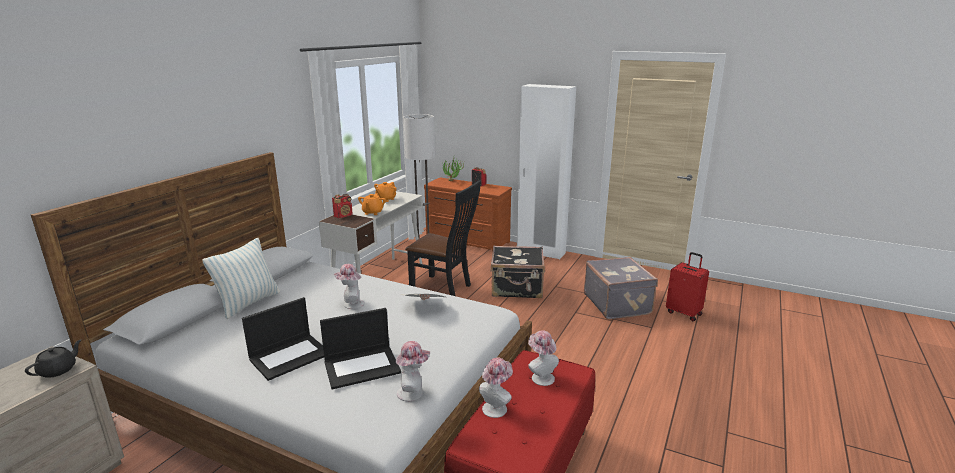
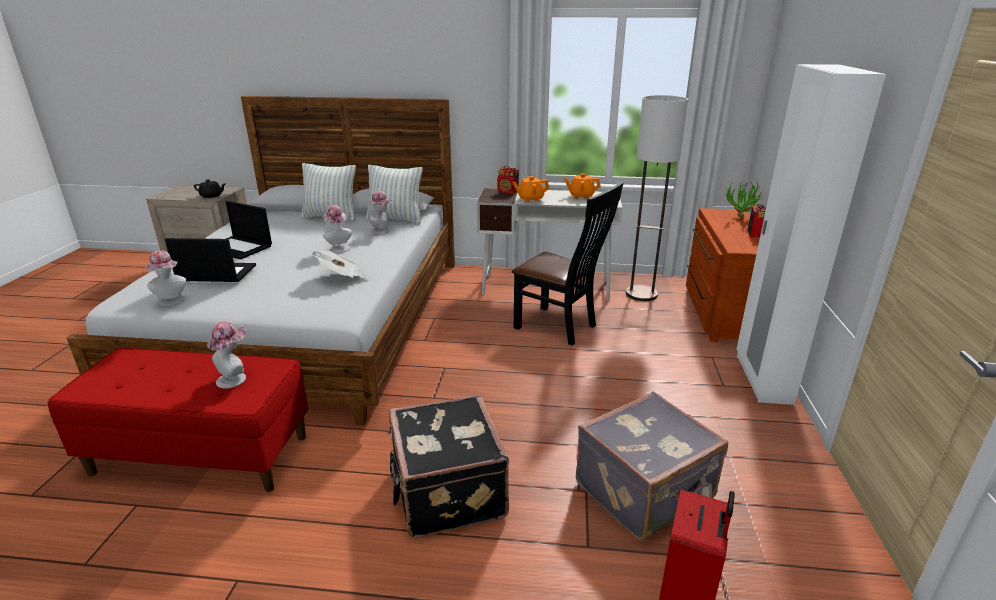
camera: 70 degrees right, 5 degrees up
laptop [320,308,401,389] -> laptop turned 135 degrees clockwise [165,238,256,282]
black chair [405,180,481,296] -> black chair turned 60 degrees counterclockwise [512,182,623,346]
hat [479,357,513,418] -> hat moved to [369,191,392,234]
black suitcase [491,245,545,298] -> black suitcase moved to [387,395,509,538]
none -> pillow [366,165,423,224]

